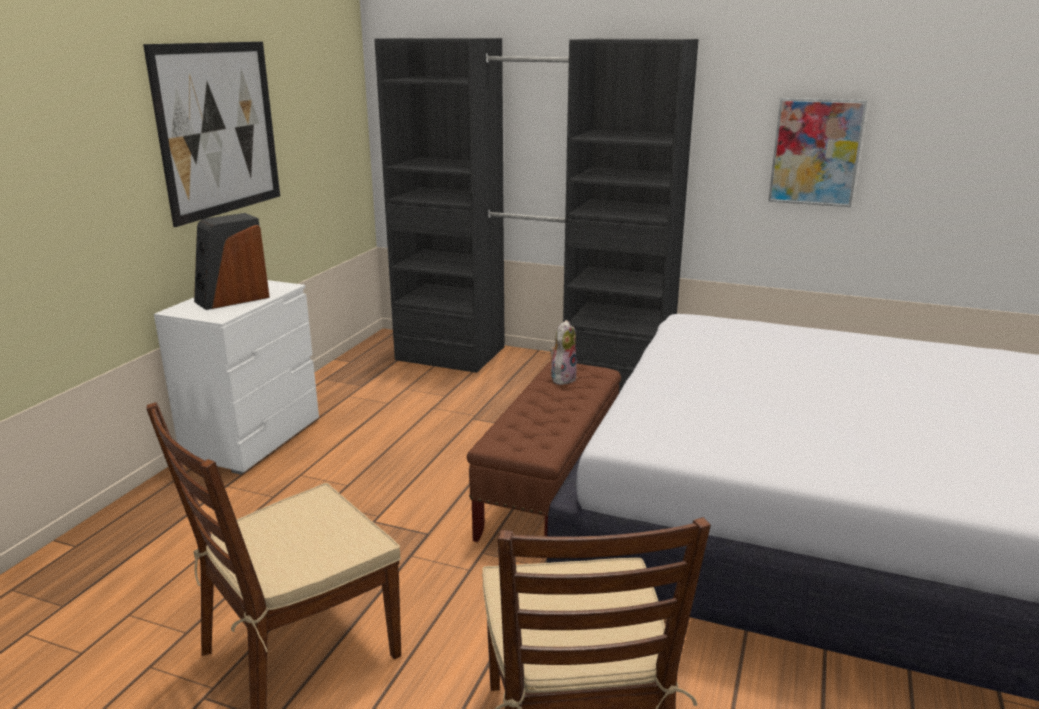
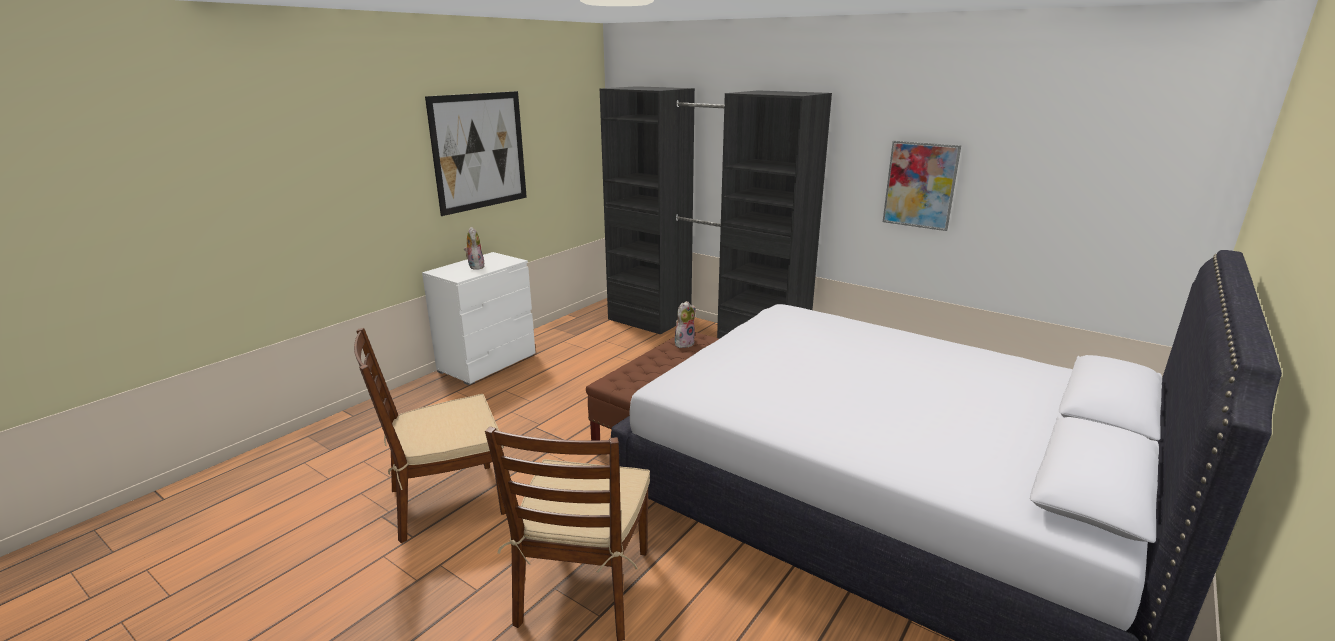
camera: 15 degrees right, 0 degrees up
speaker [194,213,270,310] -> plush toy [464,227,485,270]

